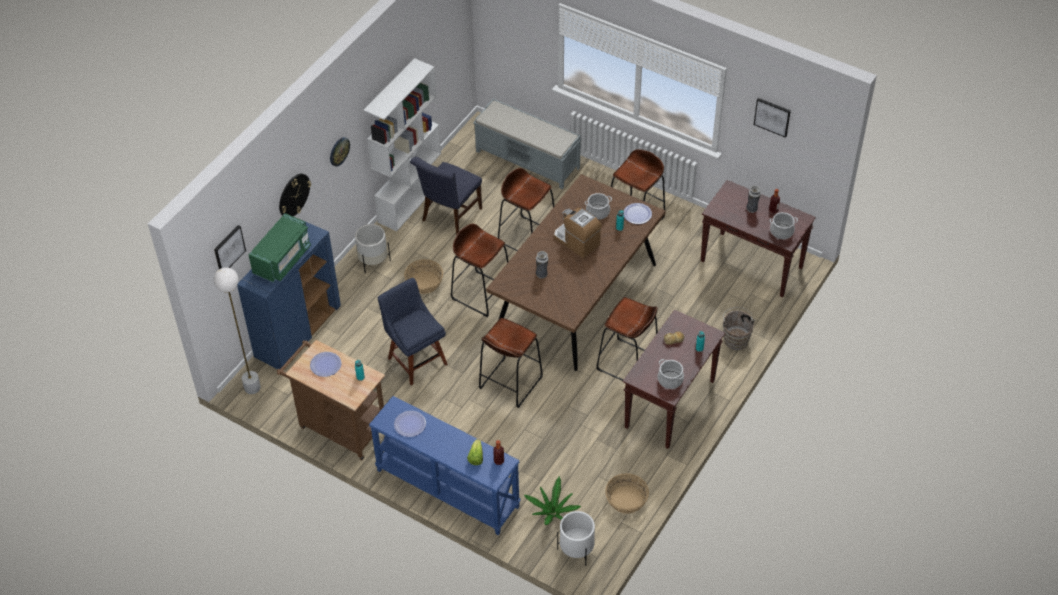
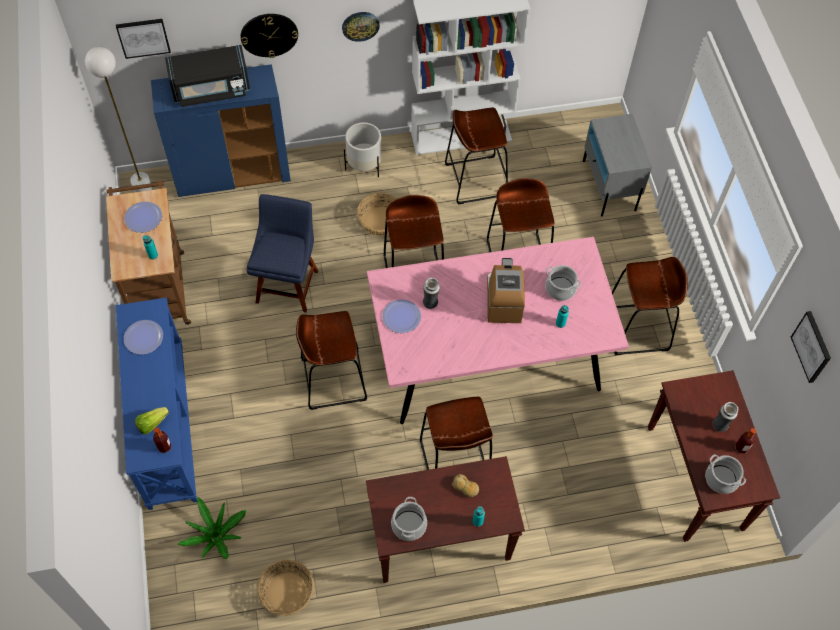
camera: 45 degrees right, 10 degrees up
green microwave [249,213,311,282] -> black microwave [165,45,250,107]
blue chair [410,157,482,235] -> brown stool [445,108,508,205]
grey bench [473,99,582,189] -> grey nightstand [583,114,652,216]
brown dining table [486,174,666,371] -> pink dining table [367,237,629,424]
white planter [557,511,595,566] -> none
plate [624,203,652,224] -> plate moved to [382,299,421,333]
brown bucket [722,307,756,350] -> none

